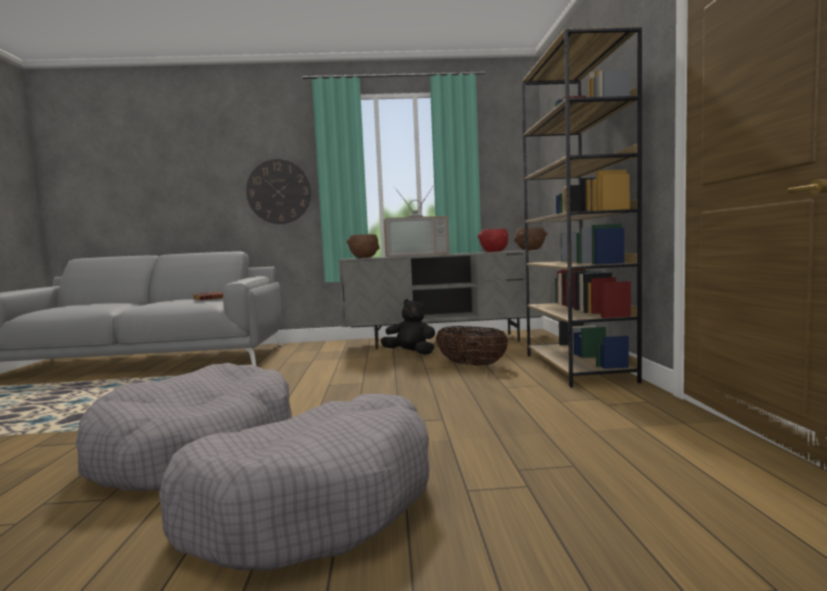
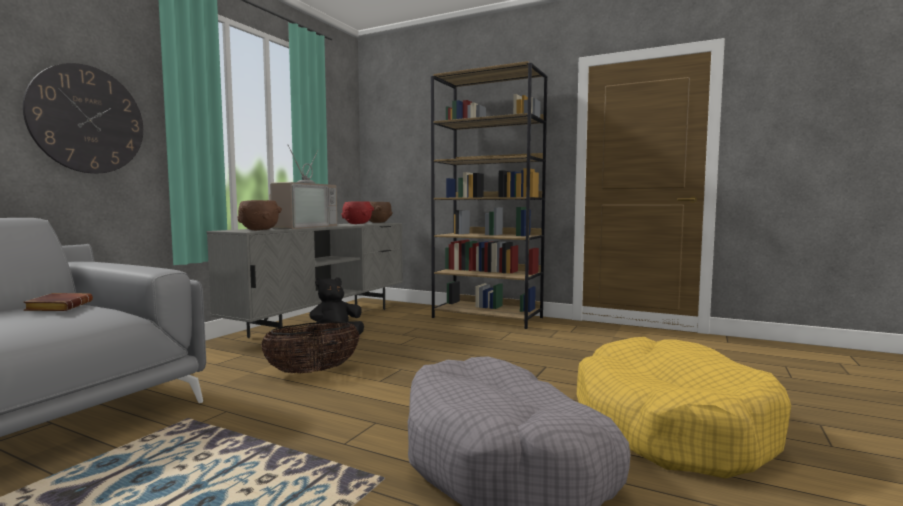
camera: 60 degrees left, 0 degrees up
grey dog bed [159,393,429,571] -> yellow dog bed [576,337,791,479]
basket [436,326,508,366] -> basket moved to [261,321,360,373]

